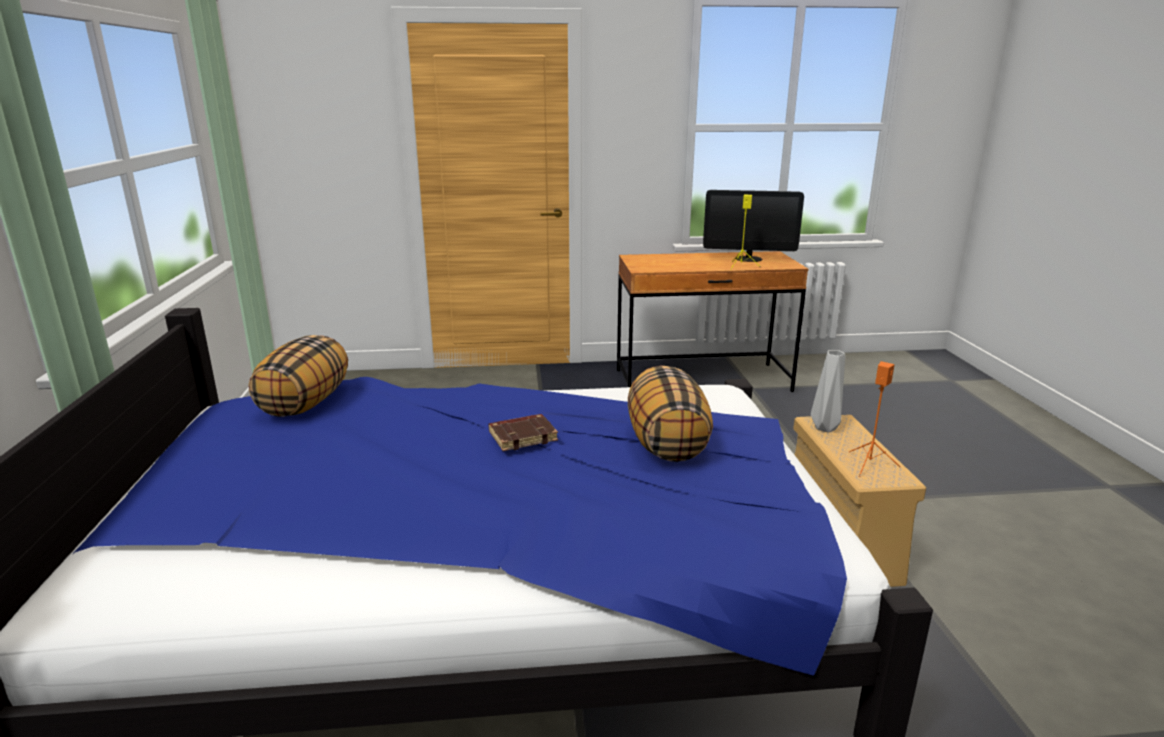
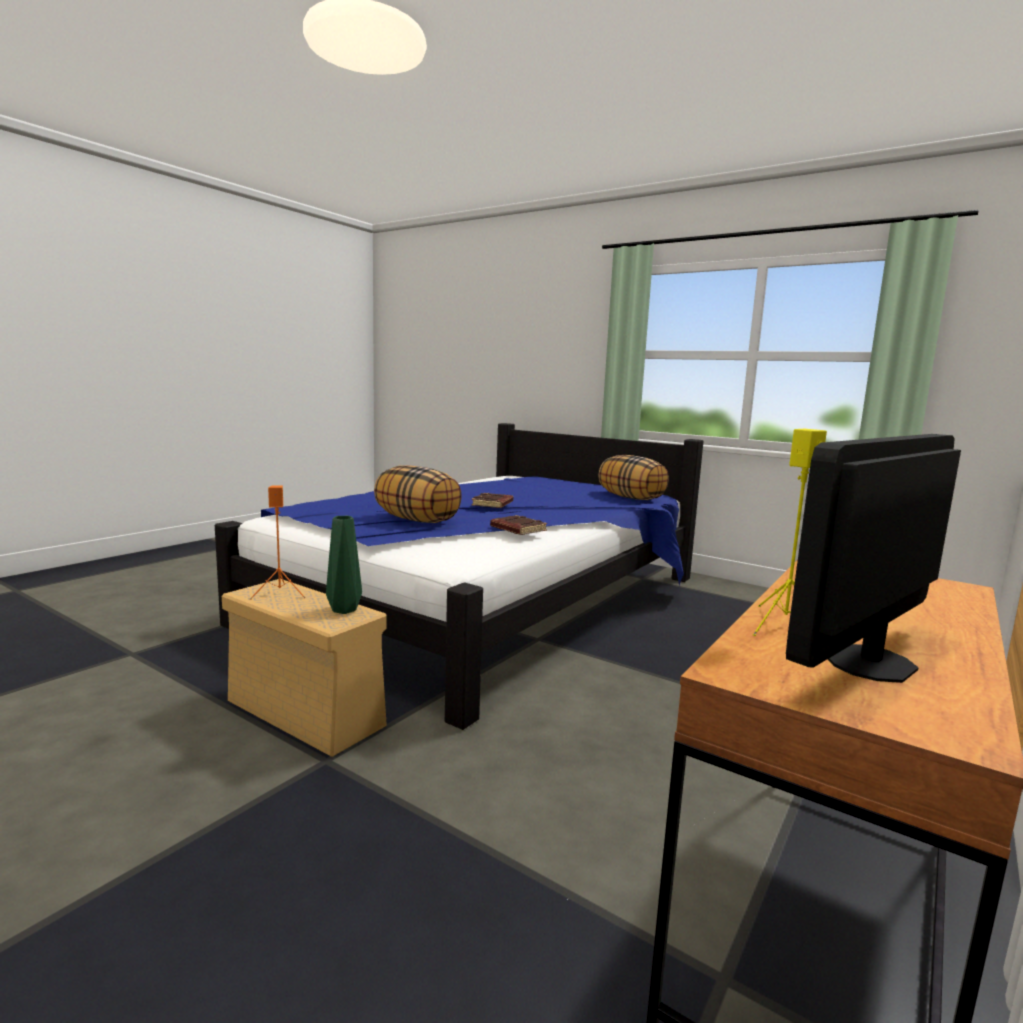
camera: 130 degrees right, 10 degrees down
grey vase [811,350,845,433] -> green vase [326,516,362,614]
none -> brown book [490,515,547,535]

